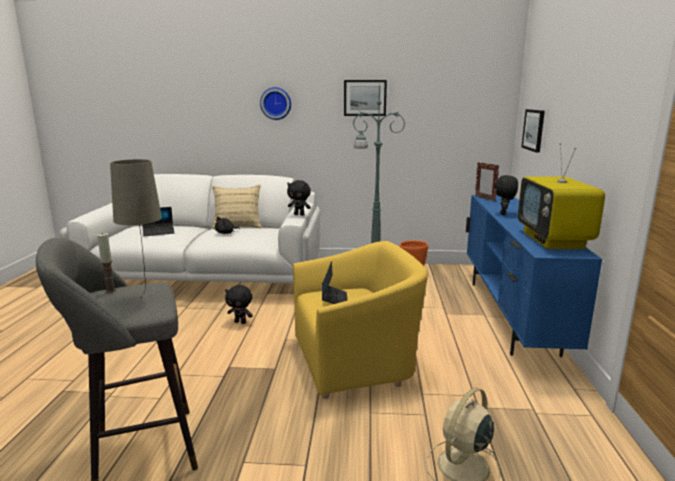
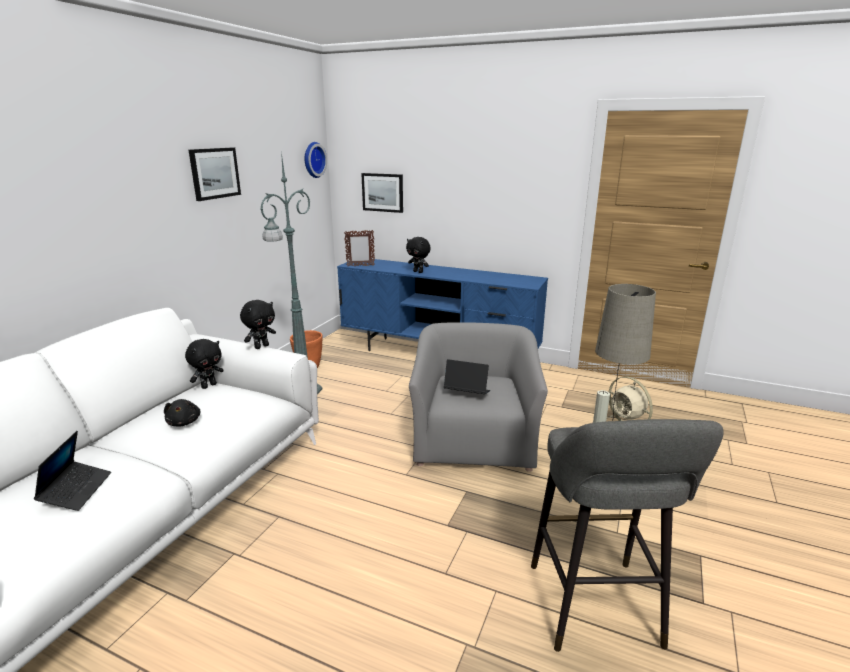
camera: 70 degrees left, 5 degrees up
beige pillow [212,184,262,229] -> none
black plush toy [225,285,253,324] -> black plush toy moved to [185,339,223,389]
wall clock [260,87,291,120] -> wall clock moved to [304,142,327,178]
yellow armchair [293,241,428,399] -> grey armchair [409,322,548,472]
television [518,143,605,249] -> none

